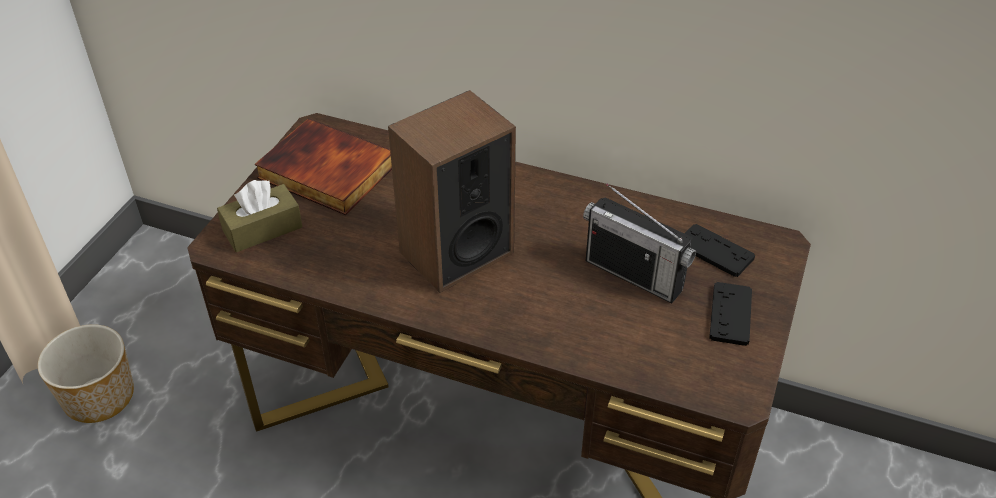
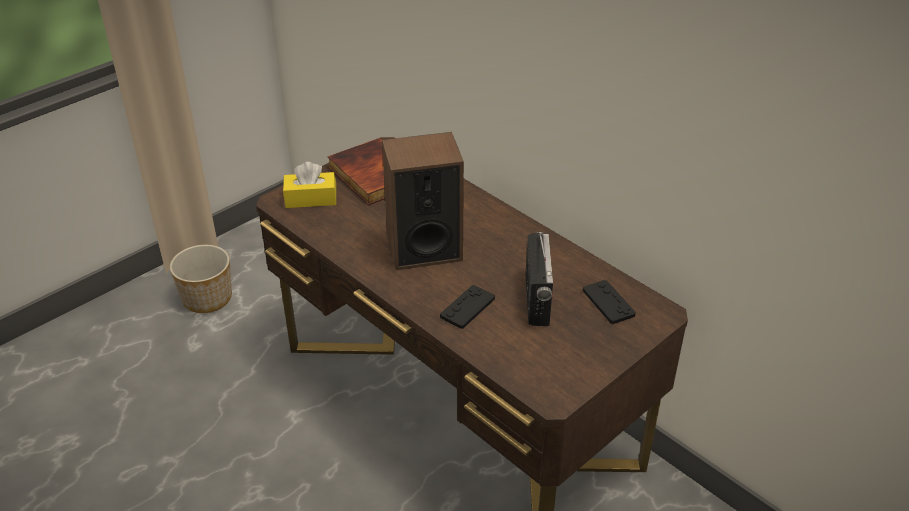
camera: 25 degrees right, 5 degrees down
brown tissue box [217,180,302,252] -> yellow tissue box [283,162,336,208]
radio [583,184,696,303] -> radio turned 150 degrees counterclockwise [525,232,553,326]
black game controller [709,282,752,346] -> black game controller moved to [440,285,495,329]

